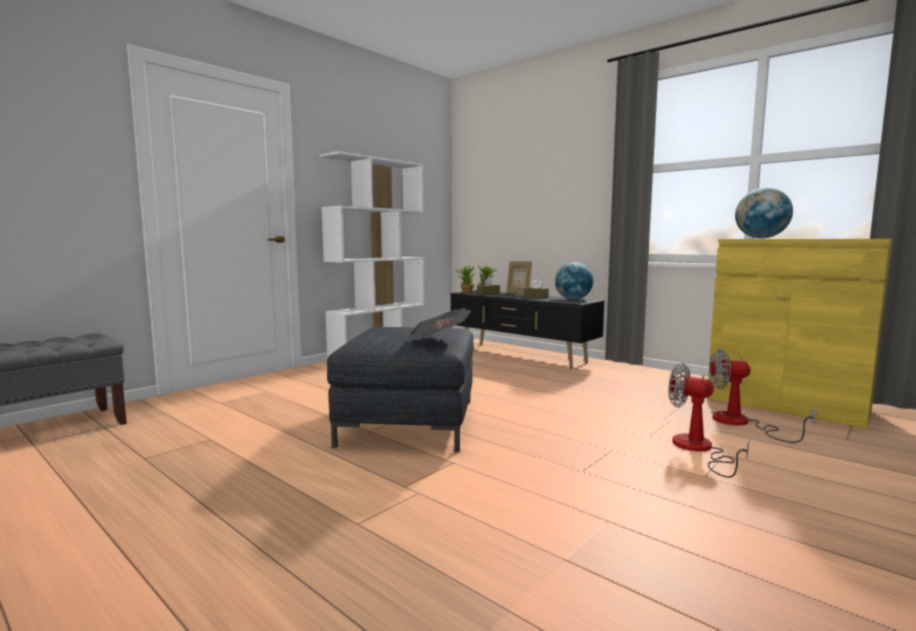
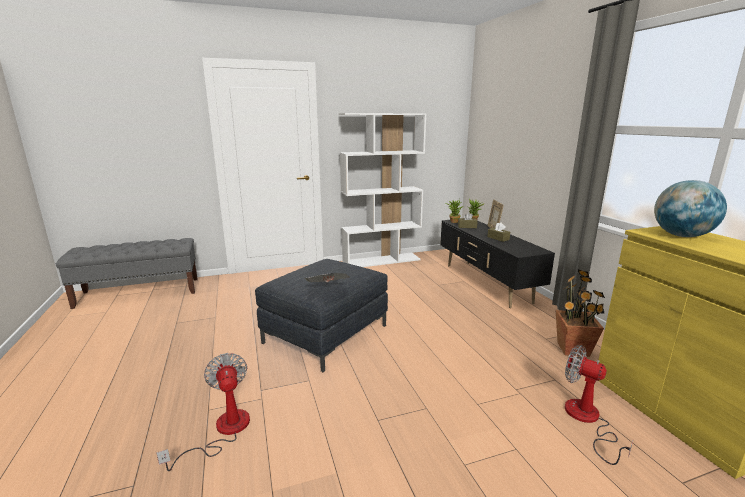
camera: 30 degrees right, 10 degrees up
globe [555,262,593,300] -> none
fan [669,362,749,478] -> fan moved to [156,353,250,471]
none -> potted plant [556,269,605,357]

